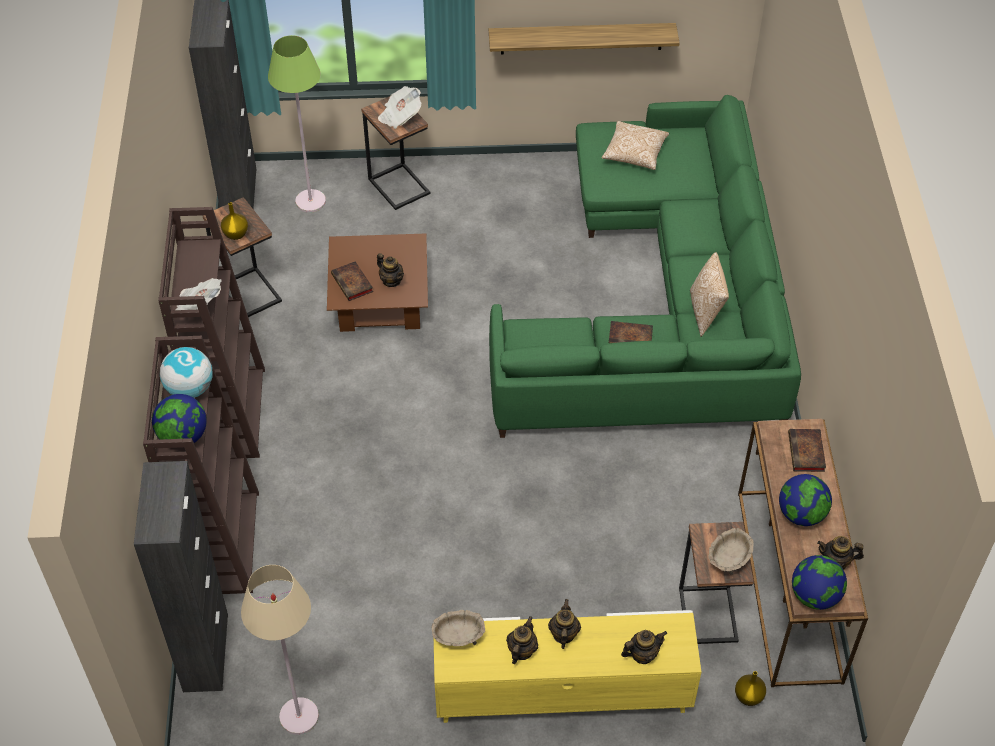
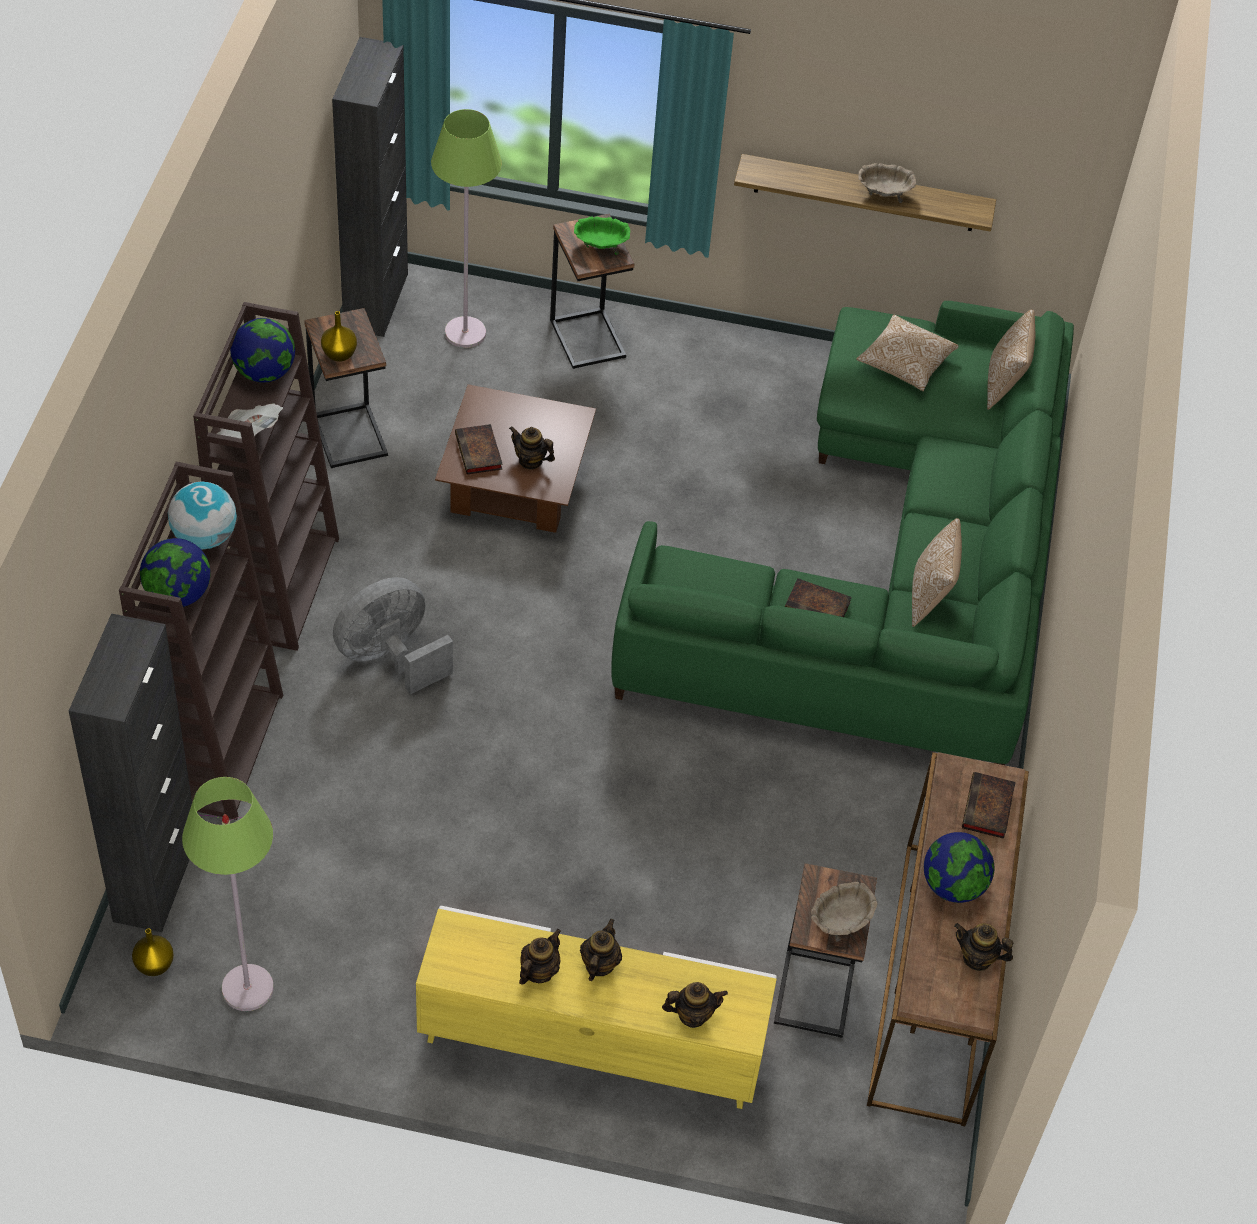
camera: 10 degrees right, 0 degrees up
beige floor lamp [241,565,319,735] -> green floor lamp [182,777,274,1011]
teapot [377,253,404,287] -> teapot turned 150 degrees clockwise [509,426,555,469]
newspaper [378,86,421,129] -> green bowl [574,216,630,255]
beige bowl [431,610,485,646] -> beige bowl moved to [858,163,916,203]
yellow vase [735,671,766,706] -> yellow vase moved to [132,928,174,976]
globe [792,555,847,610] -> globe moved to [230,318,295,383]
none -> grey fan [333,577,453,694]
none -> pillow [987,309,1035,410]

